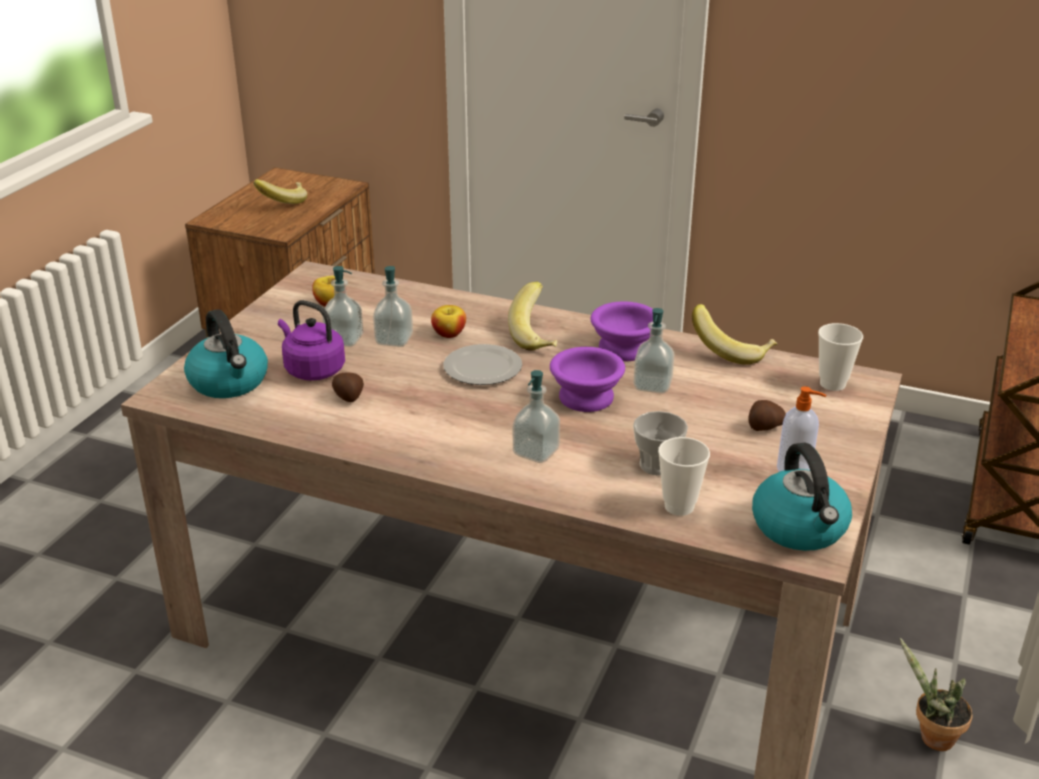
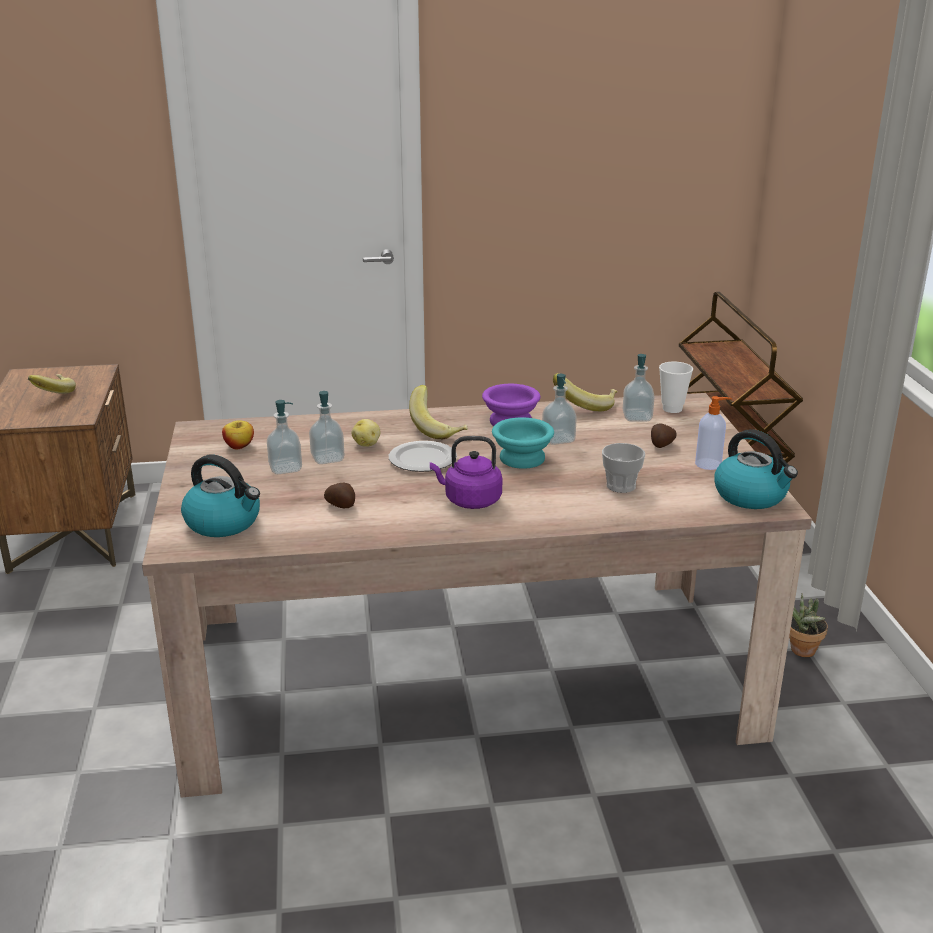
camera: 30 degrees left, 5 degrees down
purple kettle [278,300,345,381] -> purple kettle moved to [430,436,502,509]
apple [431,305,466,338] -> potato [352,419,381,447]
soap dispenser [513,370,560,463] -> soap dispenser moved to [623,354,654,421]
purple bowl [550,347,625,412] -> turquoise bowl [492,417,554,469]
cup [658,437,710,516] -> none

